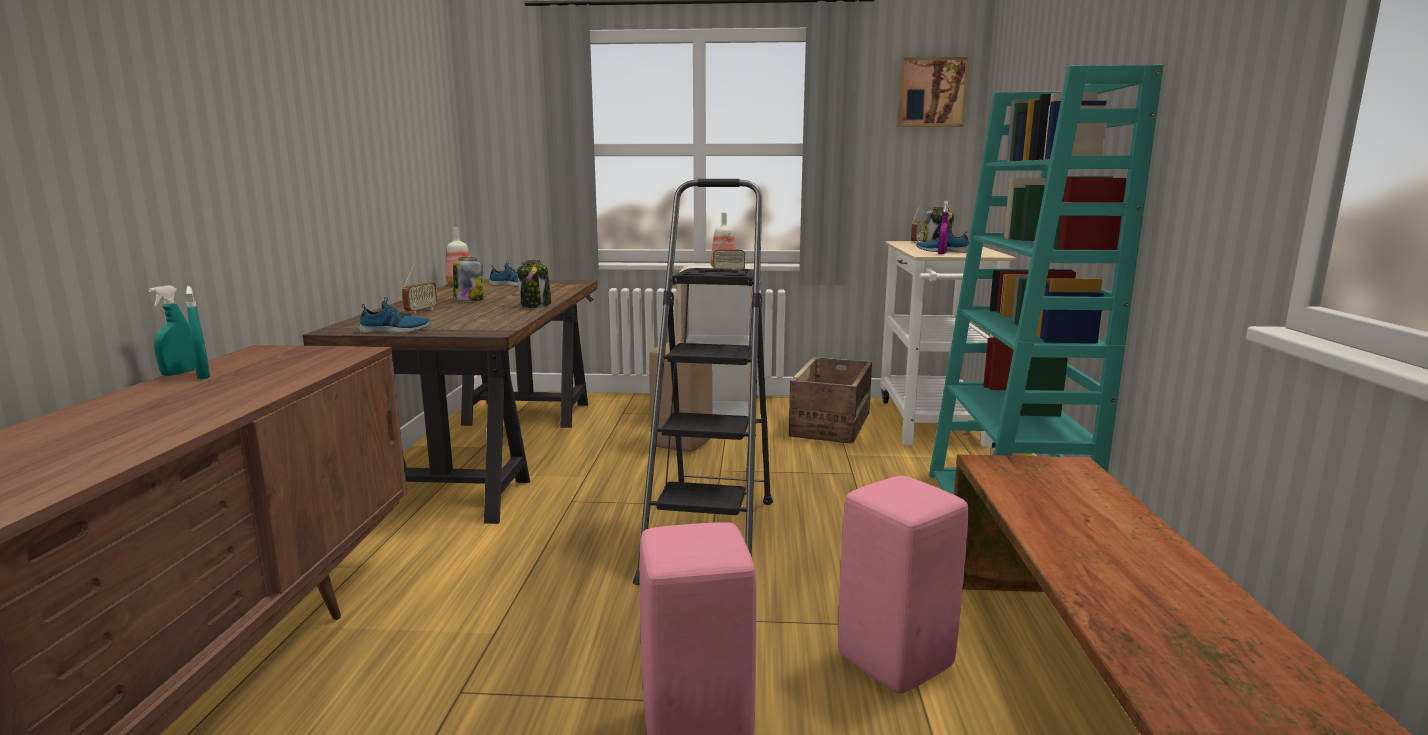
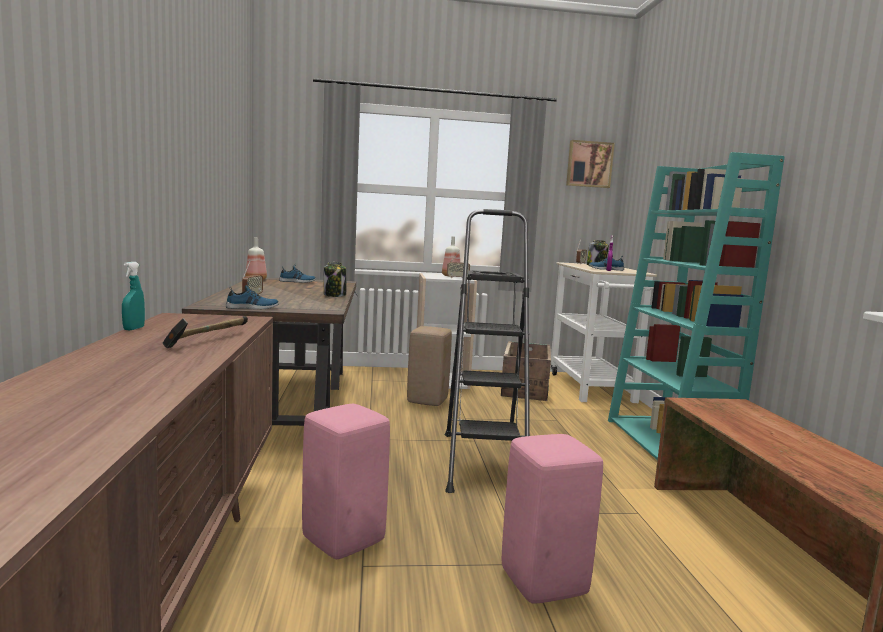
camera: 10 degrees left, 5 degrees down
turquoise spray bottle [186,286,210,379] -> none
jar [453,257,484,301] -> none
pink stool [838,476,968,694] -> pink stool moved to [302,404,390,559]
none -> hammer [162,316,248,348]

